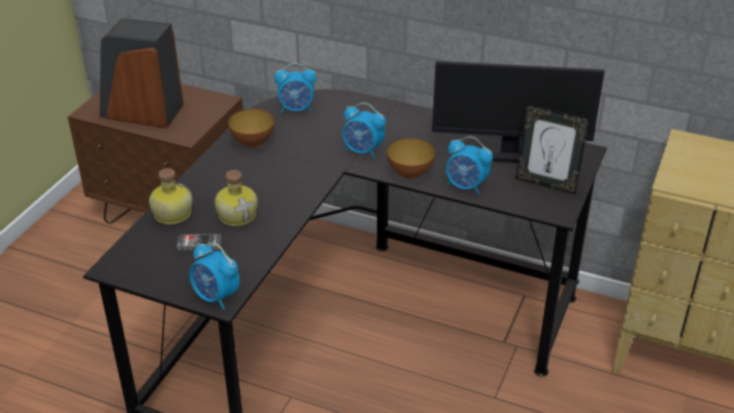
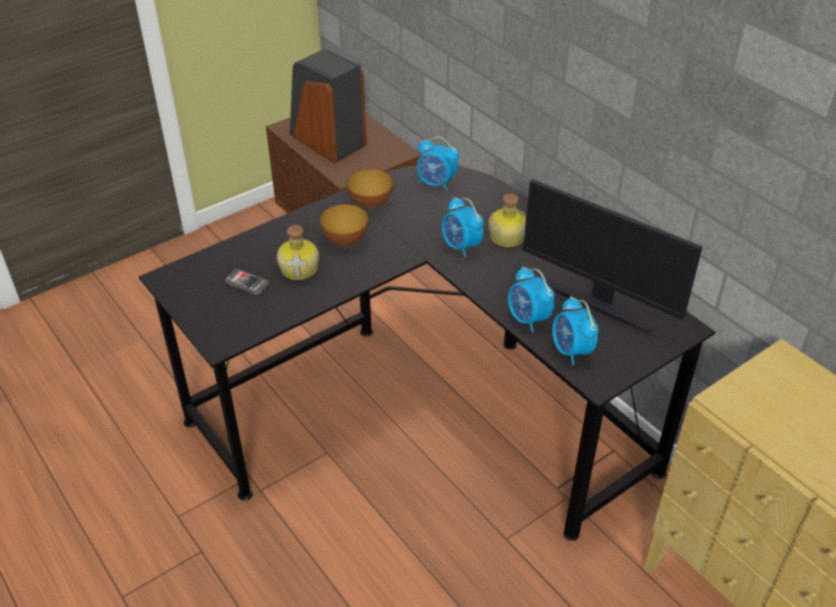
camera: 30 degrees right, 5 degrees up
bottle [149,168,193,224] -> bottle moved to [488,194,526,247]
alarm clock [189,243,240,310] -> alarm clock moved to [552,296,599,365]
bowl [387,138,435,179] -> bowl moved to [319,204,369,246]
picture frame [516,104,590,194] -> none

